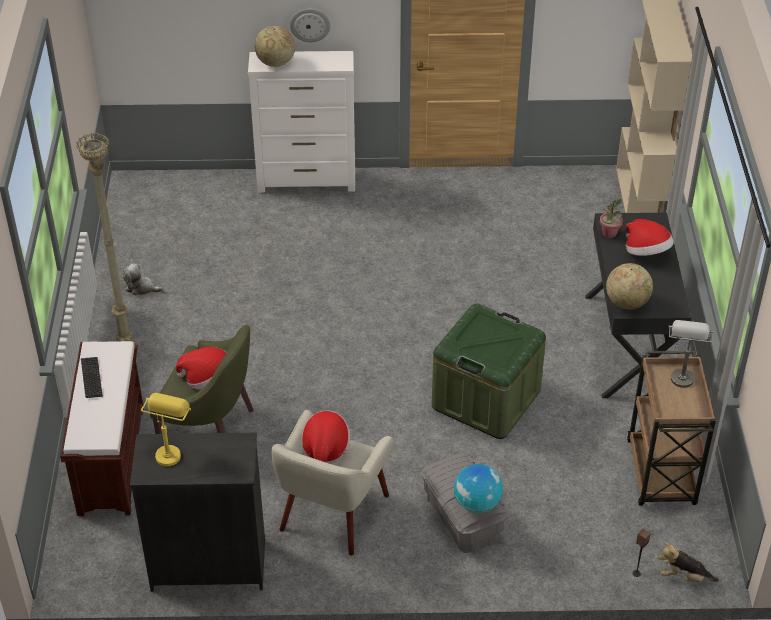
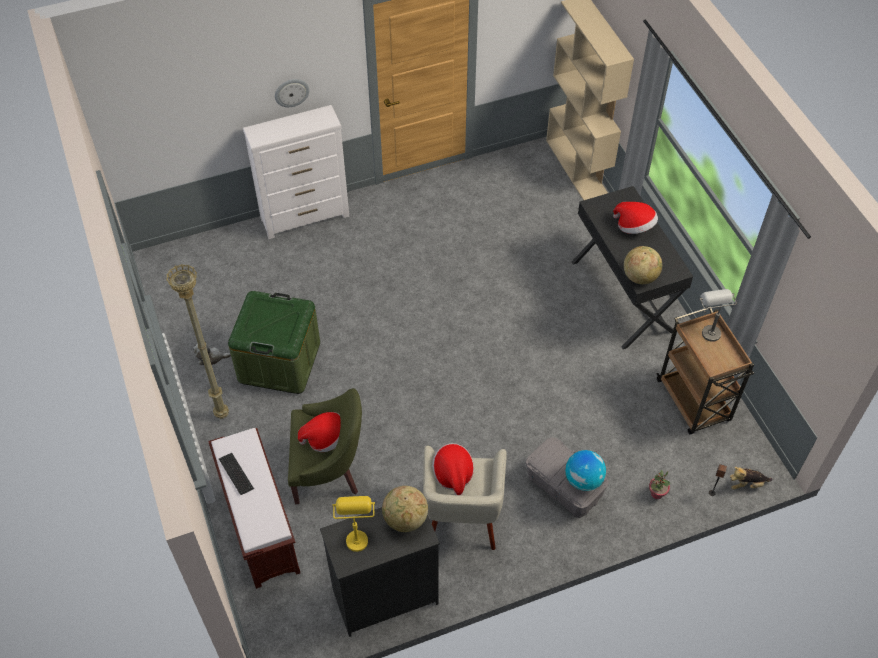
camera: 20 degrees left, 10 degrees up
globe [254,26,295,67] -> globe moved to [382,486,428,532]
green storage box [432,304,546,439] -> green storage box moved to [228,291,320,394]
potted plant [600,198,623,238] -> potted plant moved to [649,470,670,499]

